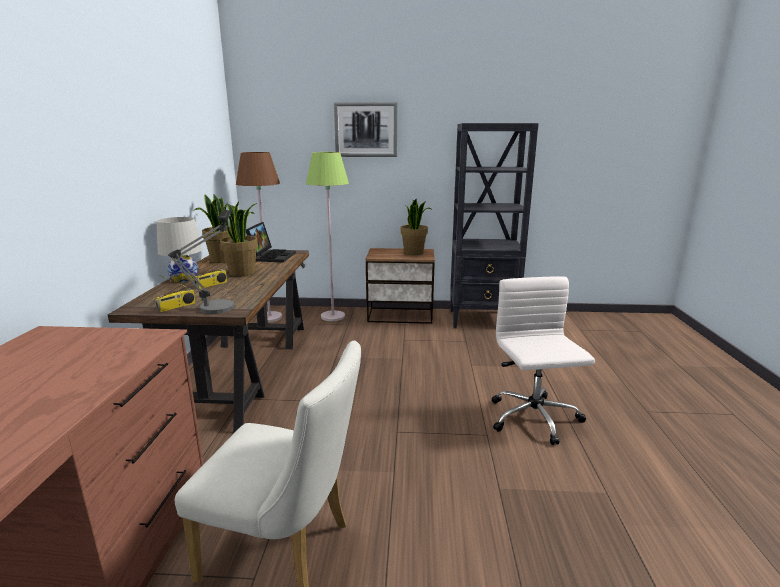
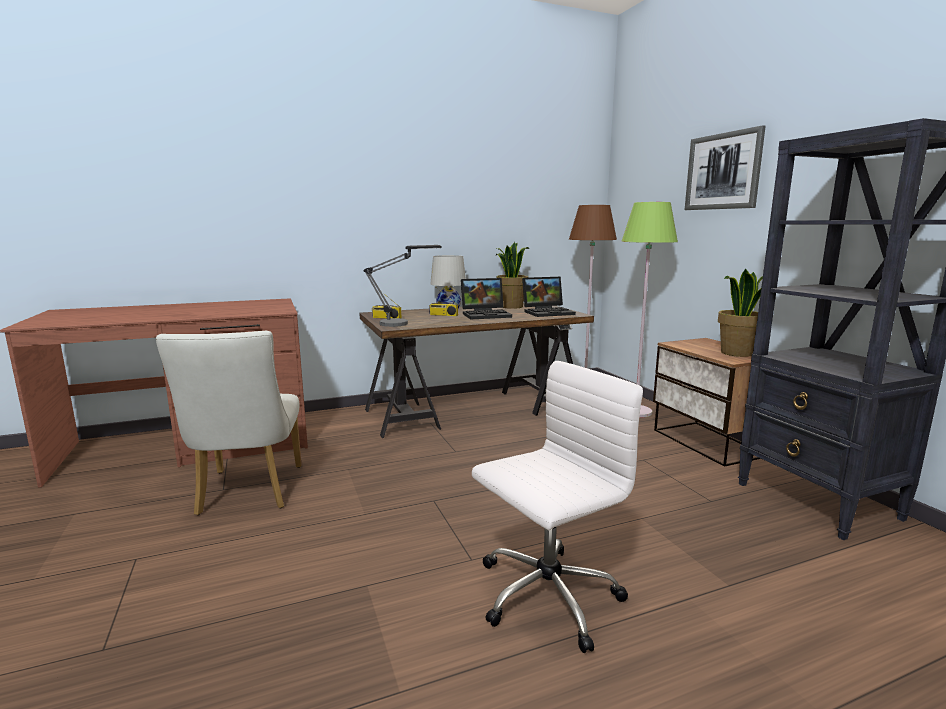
camera: 65 degrees right, 5 degrees down
potted plant [220,202,258,276] -> laptop [461,278,512,319]

